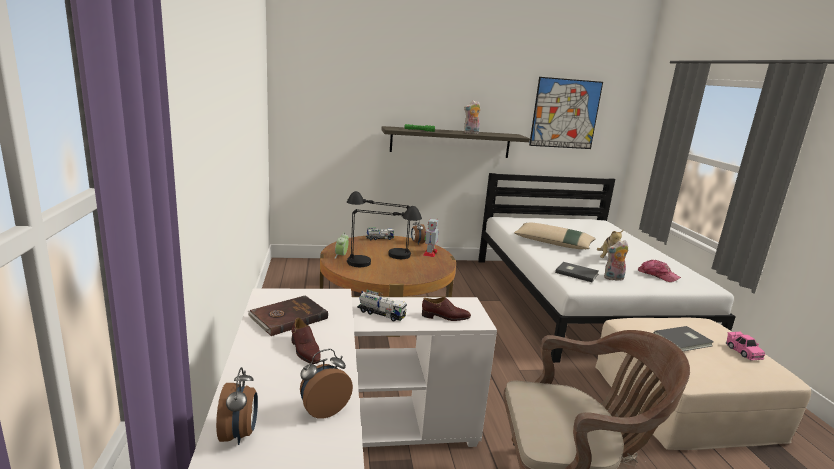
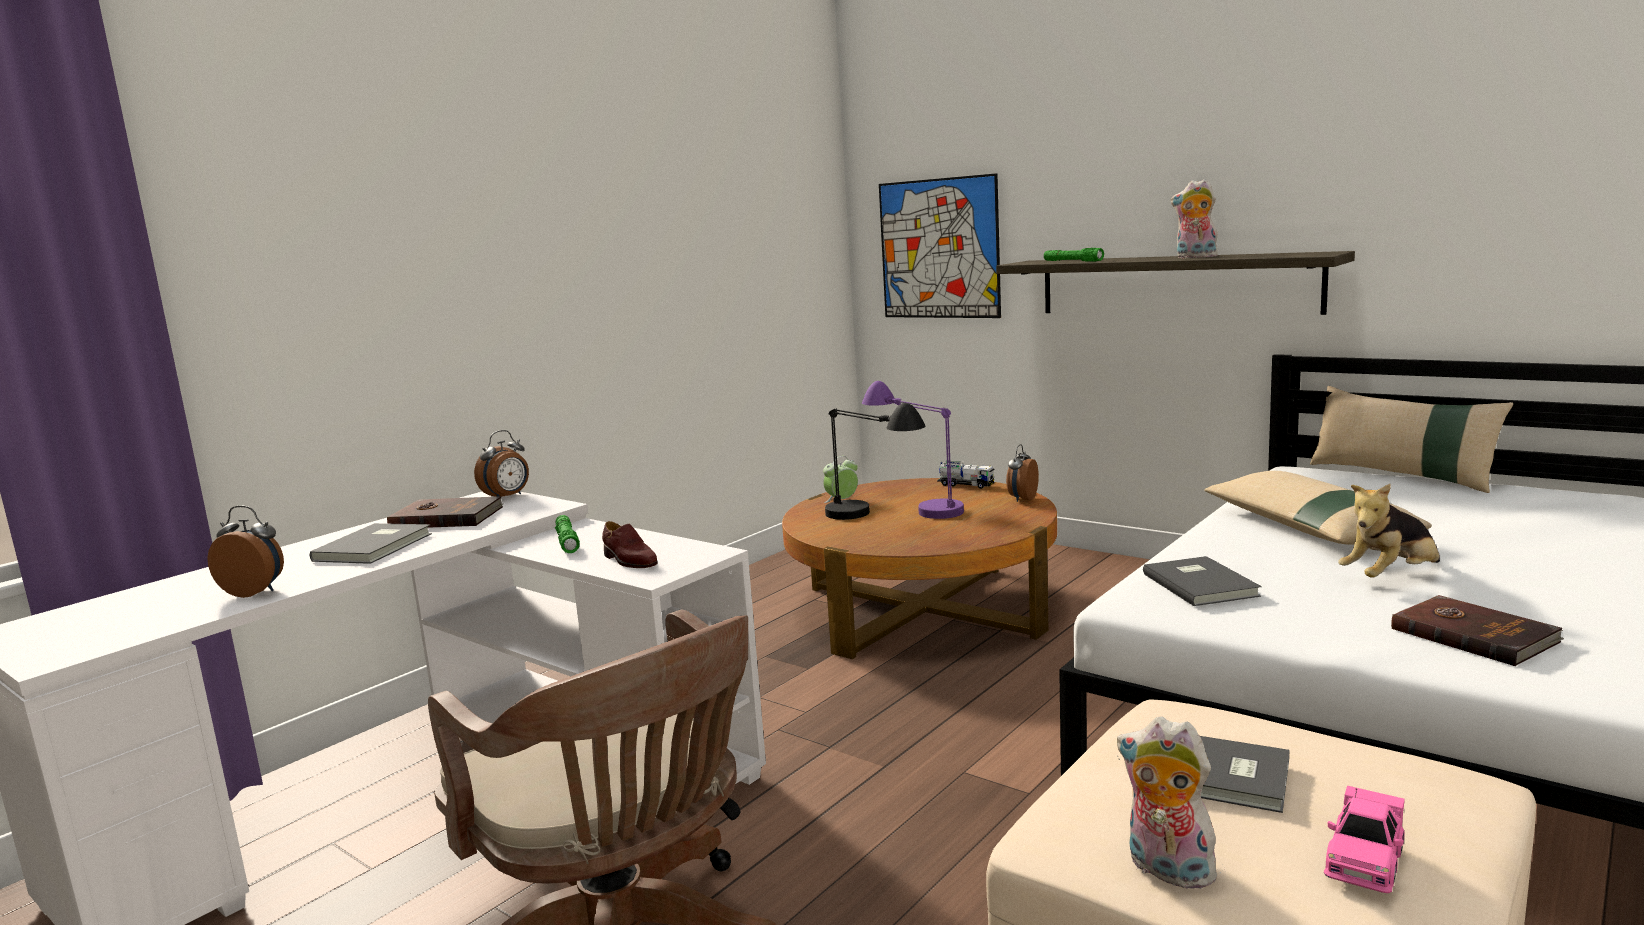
camera: 50 degrees right, 5 degrees down
alarm clock [216,367,258,445] -> alarm clock moved to [474,430,529,497]
brown shoe [291,318,320,364] -> grey book [310,523,432,564]
black table lamp [347,191,411,259] -> purple table lamp [862,381,964,519]
toy truck [357,290,407,321] -> green flashlight [555,515,580,553]
toy robot [423,219,439,257] -> none
picture [529,77,603,149] -> picture moved to [879,173,1001,318]
plush toy [604,240,628,281] -> plush toy moved to [1117,717,1223,890]
cap [638,260,681,282] -> brown book [1391,595,1564,666]
none -> beige pillow [1310,386,1513,493]

